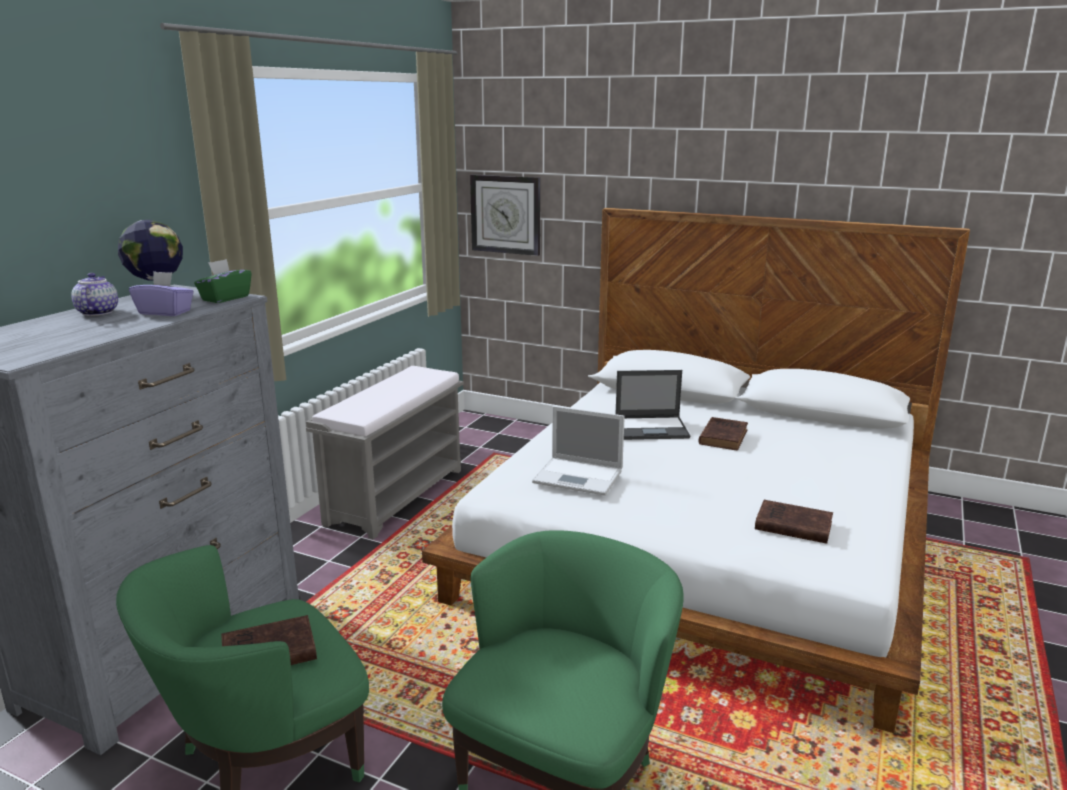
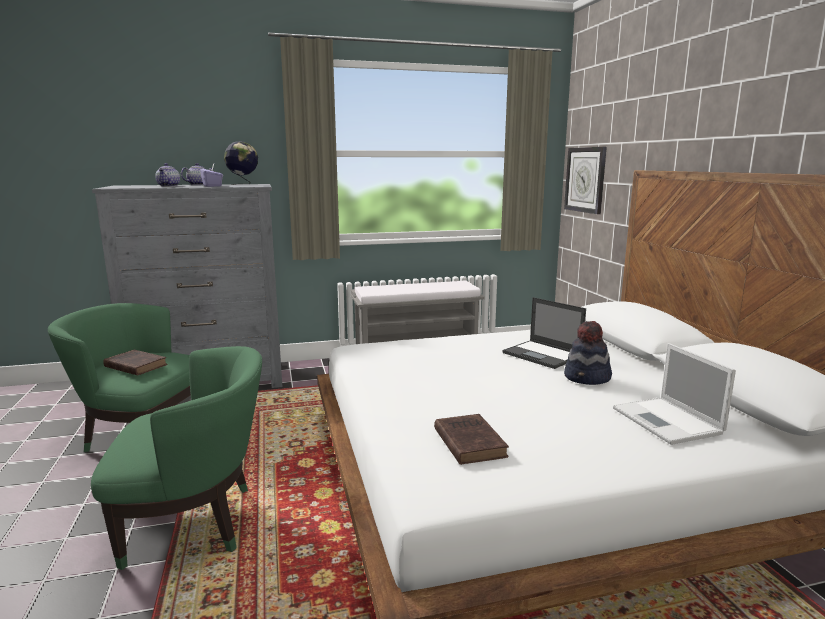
camera: 50 degrees right, 5 degrees down
green tissue box [194,259,252,303] -> none
laptop [532,406,625,496] -> laptop moved to [613,343,736,445]
brown book [698,417,748,450] -> hat [564,321,612,385]
none -> teapot [155,163,180,187]

